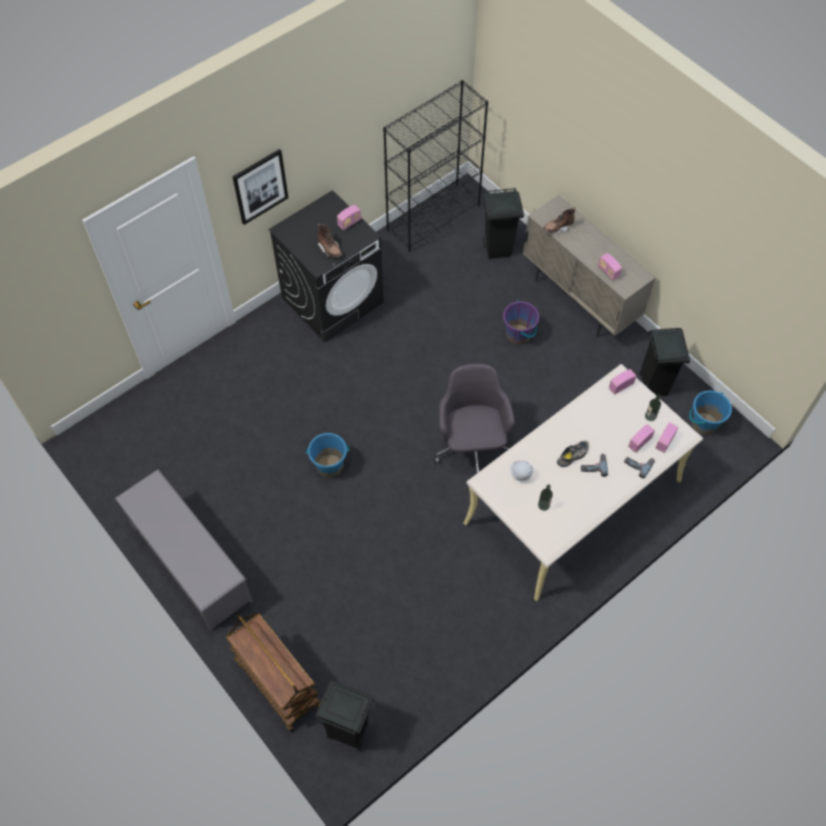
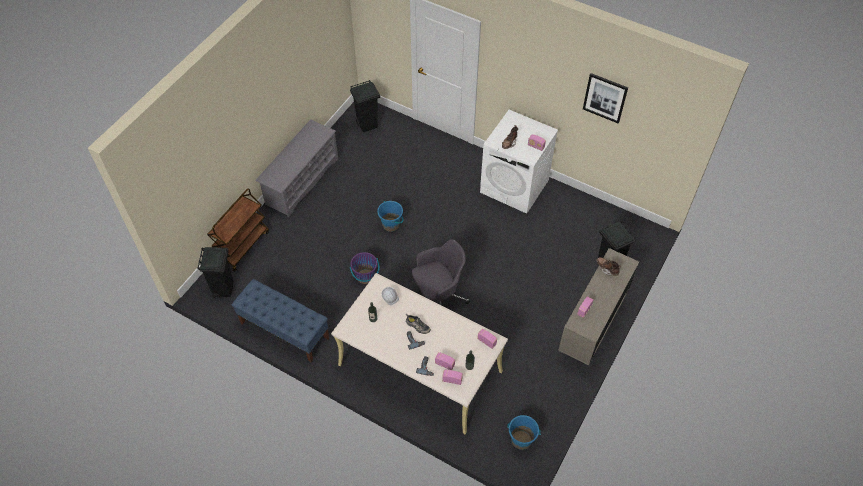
camera: 70 degrees right, 5 degrees down
picture [232,149,288,225] -> picture moved to [583,73,628,123]
black washing machine [269,190,384,342] -> white washing machine [480,110,558,214]
black bookcase [383,80,488,252] -> none
purple bucket [503,300,539,345] -> purple bucket moved to [350,252,380,284]
black trash can [639,328,690,396] -> black trash can moved to [350,80,380,132]
none -> blue bench [232,279,330,362]

